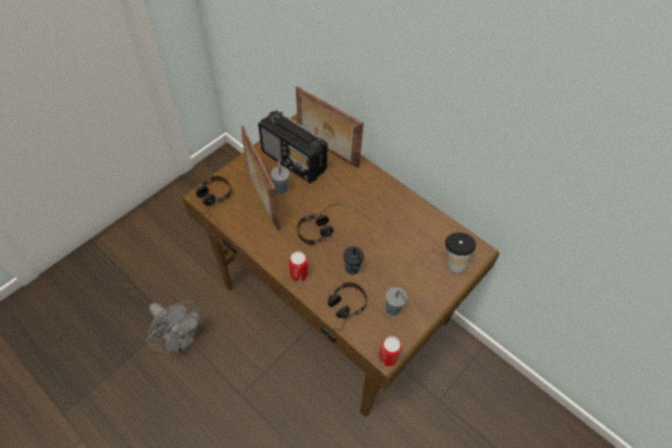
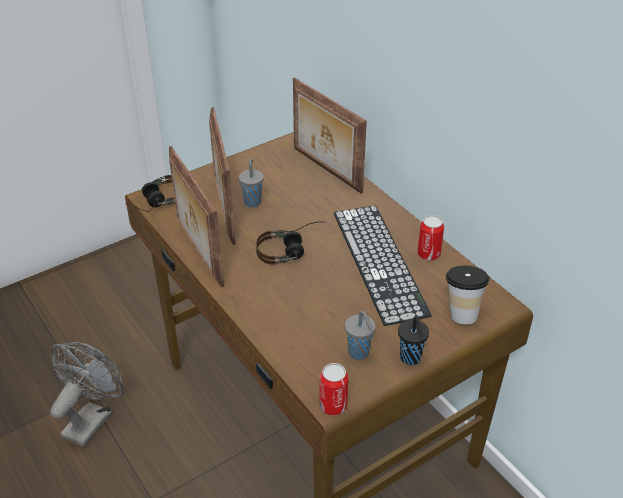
camera: 15 degrees right, 15 degrees down
grey fan [147,302,201,354] -> grey fan turned 120 degrees counterclockwise [50,342,124,447]
radio [258,111,327,183] -> none
can [289,251,308,282] -> can moved to [417,215,444,261]
headphones [324,282,367,330] -> none
black cup [343,247,364,275] -> black cup moved to [398,316,429,365]
none -> picture frame [169,146,224,287]
none -> keyboard [334,206,432,326]

